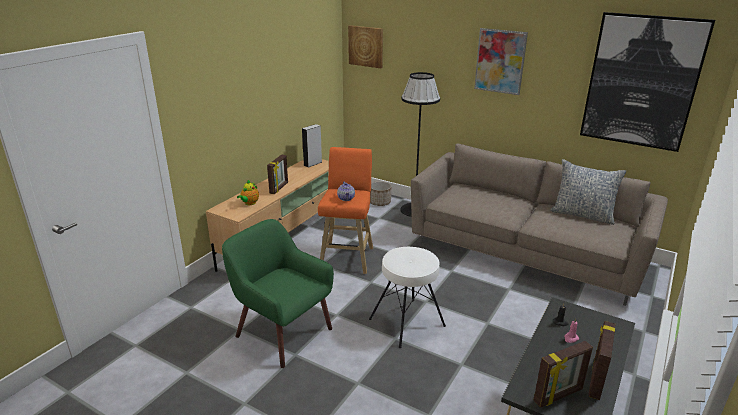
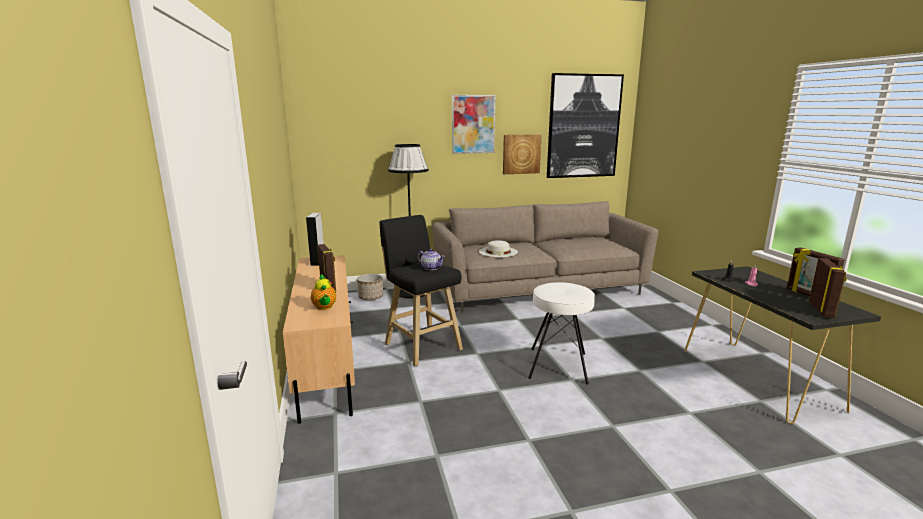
camera: 45 degrees left, 10 degrees down
green armchair [222,219,334,368] -> none
orange stool [318,147,373,274] -> black stool [379,215,463,366]
picture [348,25,383,68] -> picture moved to [503,134,542,174]
pillow [550,159,626,225] -> none
none -> white hat [479,240,518,257]

